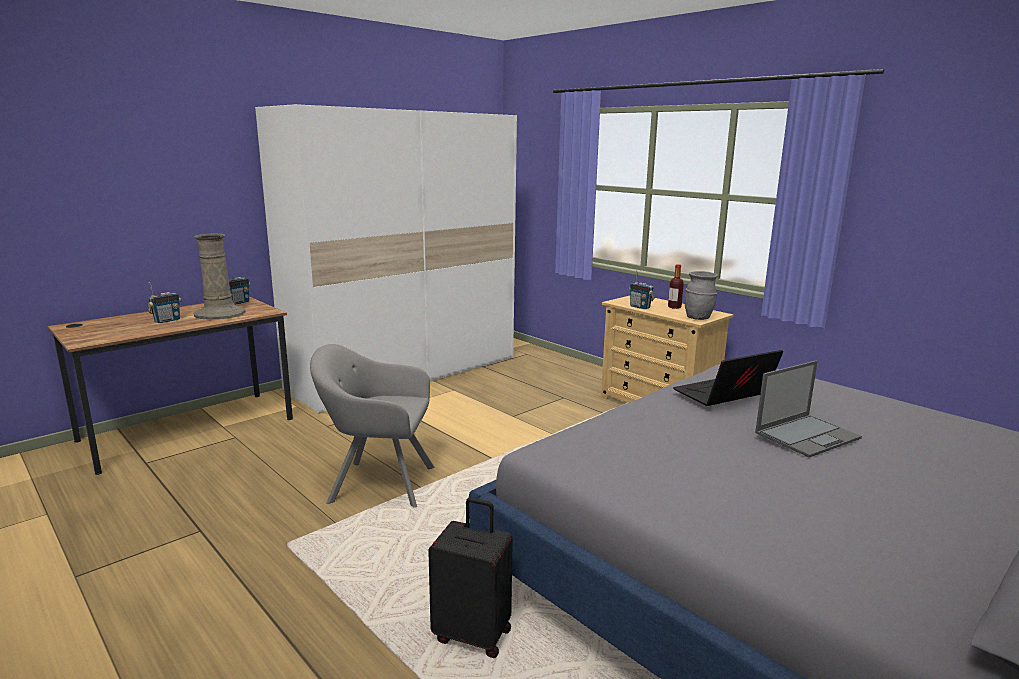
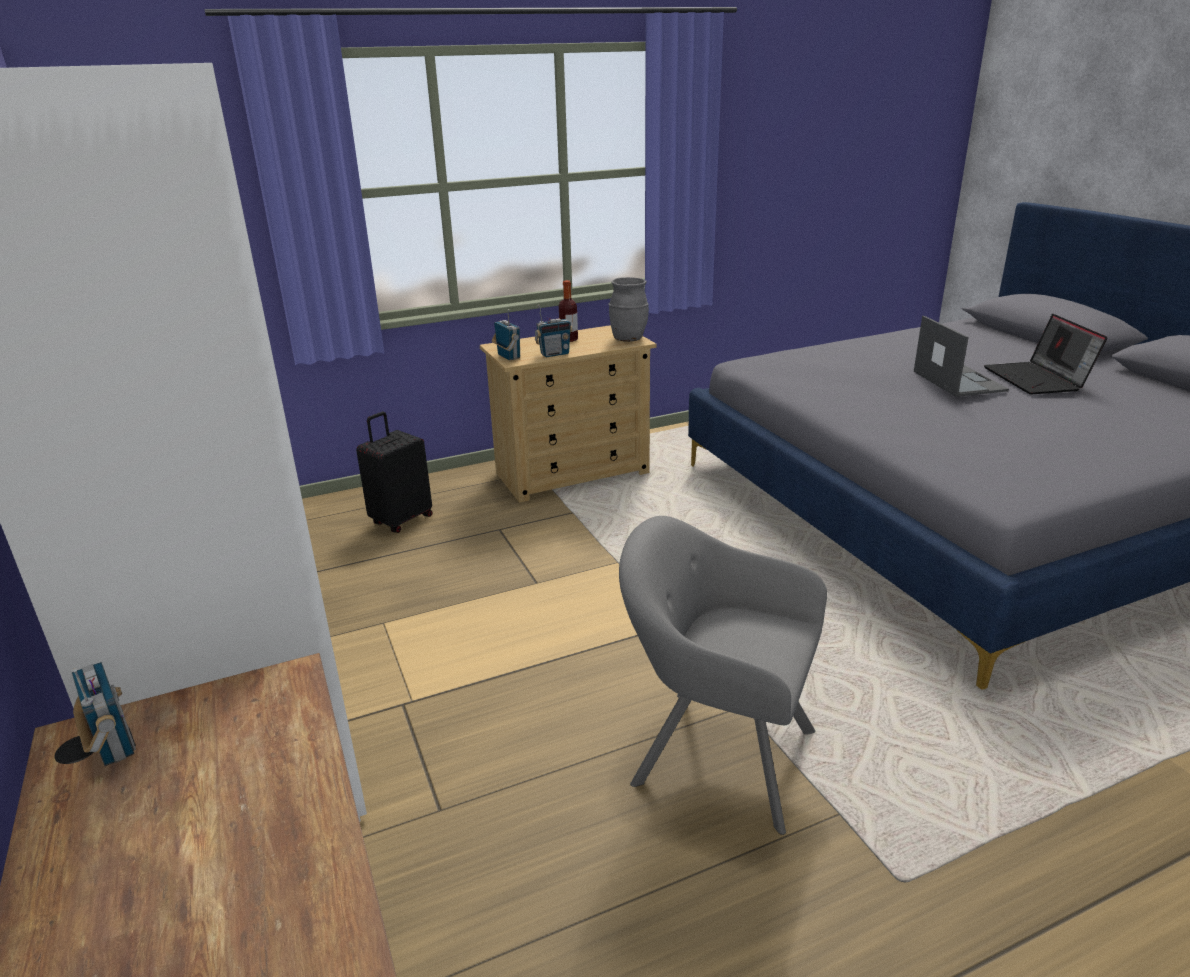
camera: 70 degrees left, 10 degrees up
radio [148,282,181,323] -> radio moved to [492,309,520,360]
beige vase [193,234,246,320] -> none
grey armchair [310,344,434,508] -> grey armchair turned 90 degrees clockwise [619,516,827,835]
black suitcase [428,498,513,658] -> black suitcase moved to [356,412,433,533]
laptop [673,350,783,406] -> laptop moved to [984,314,1107,394]

